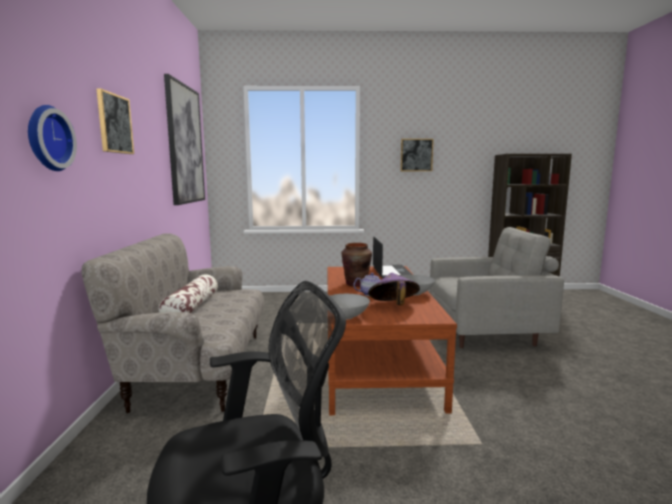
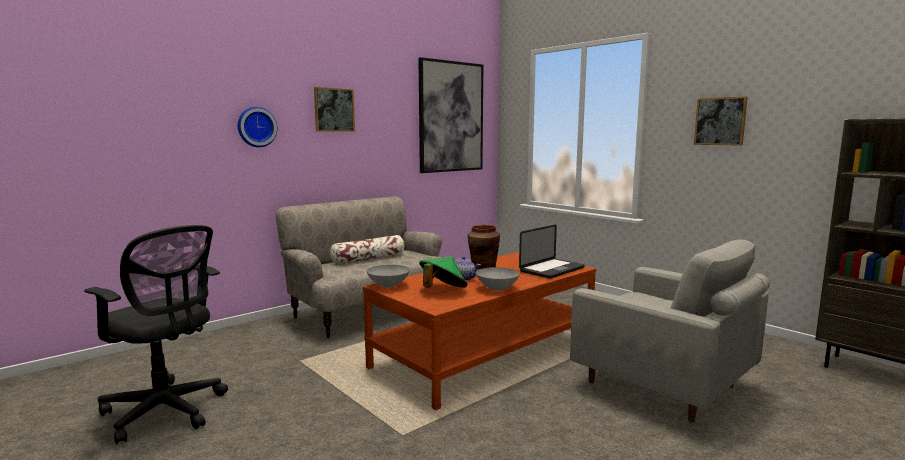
camera: 50 degrees right, 0 degrees up
purple hat [368,273,420,306] -> green hat [419,256,467,288]

